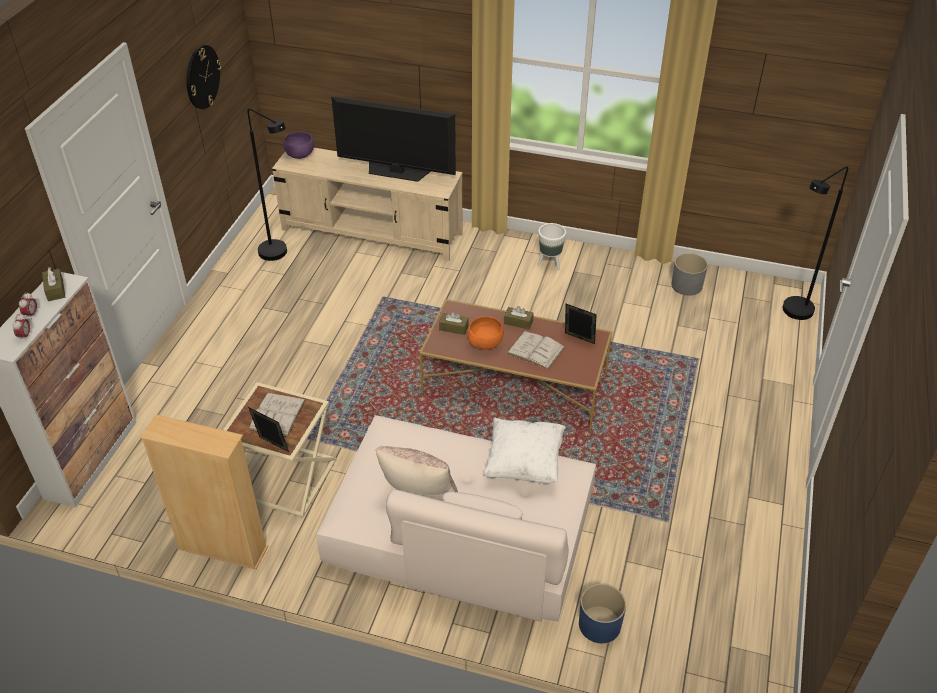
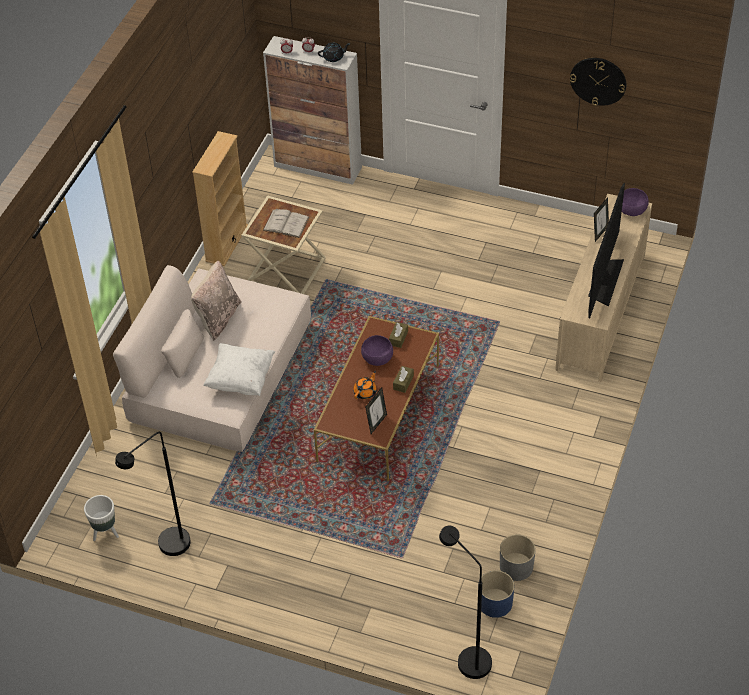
camera: 95 degrees right, 5 degrees up
brown tissue box [42,267,65,301] -> black teapot [318,43,350,62]
black floor lamp [247,108,287,261] -> black floor lamp moved to [115,432,191,556]
picture frame [248,407,289,452] -> picture frame moved to [594,197,609,242]
orange bowl [467,316,504,350] -> purple bowl [361,335,393,366]
white book [506,331,565,370] -> orange teapot [353,371,377,399]
white planter [537,223,566,270] -> white planter moved to [84,495,119,541]
blue planter [579,584,626,643] -> blue planter moved to [479,570,514,618]

